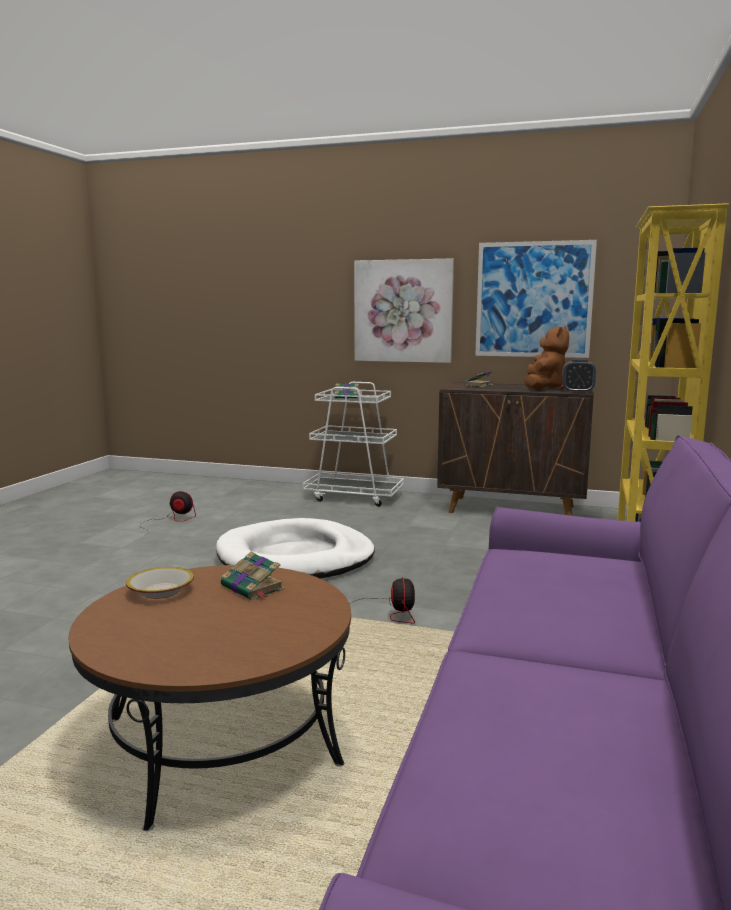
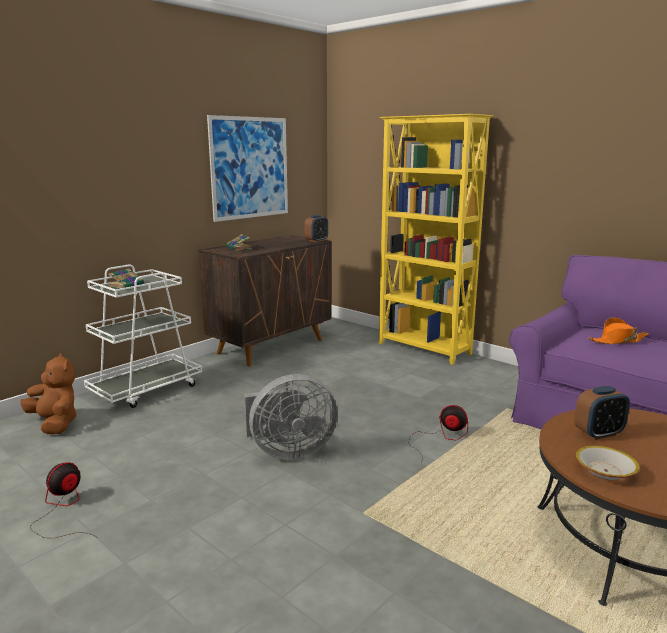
camera: 65 degrees left, 5 degrees up
white dog bed [216,518,375,579] -> grey fan [244,374,337,460]
book [221,552,284,600] -> alarm clock [574,386,630,440]
picture [354,258,454,363] -> none
brown plush toy [524,325,569,390] -> brown plush toy moved to [21,353,77,434]
none -> orange hat [588,317,649,344]

